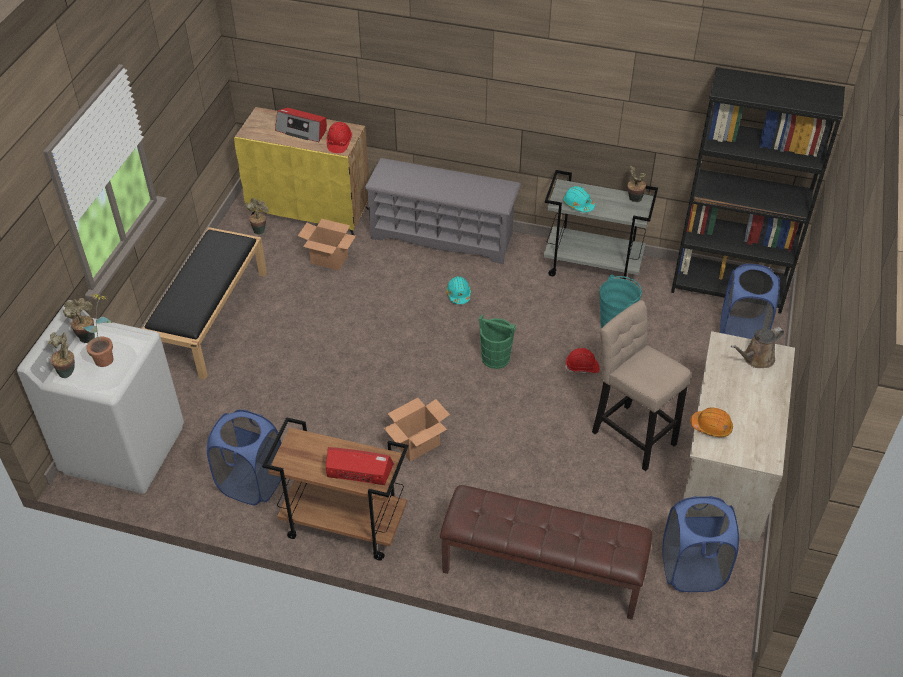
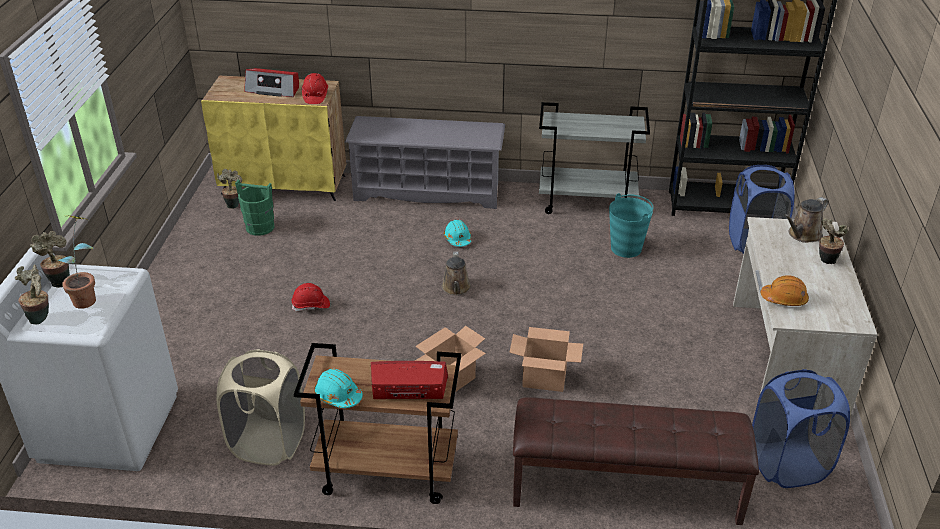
camera: 10 degrees left, 10 degrees down
black bench [142,227,267,380] -> none
blue laundry basket [207,410,281,505] -> beige laundry basket [217,349,305,466]
cardboard box [298,219,356,271] -> cardboard box moved to [509,327,583,392]
green bucket [479,314,516,369] -> green bucket moved to [235,180,274,236]
turquoise hard hat [563,186,595,212] -> turquoise hard hat moved to [314,369,363,408]
red hard hat [565,348,599,373] -> red hard hat moved to [292,283,330,311]
beige stool [592,300,691,471] -> none
potted plant [627,166,646,202] -> potted plant moved to [819,218,848,264]
none -> brown watering can [442,252,471,296]

